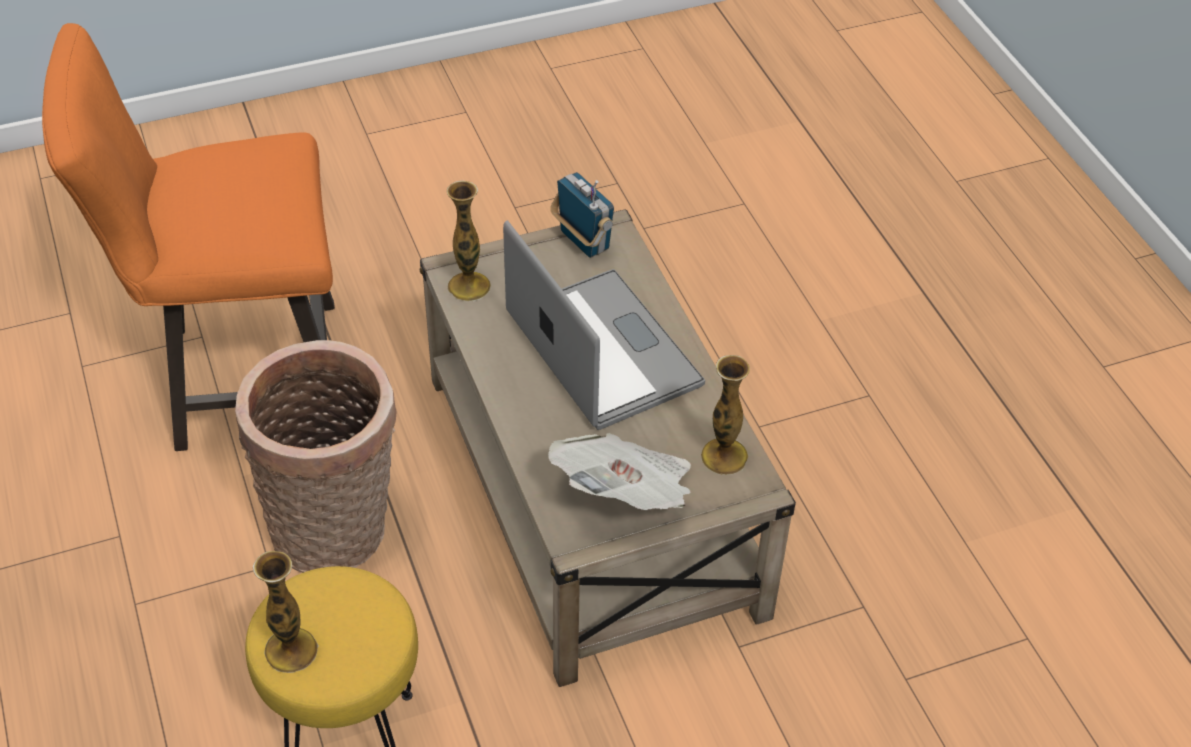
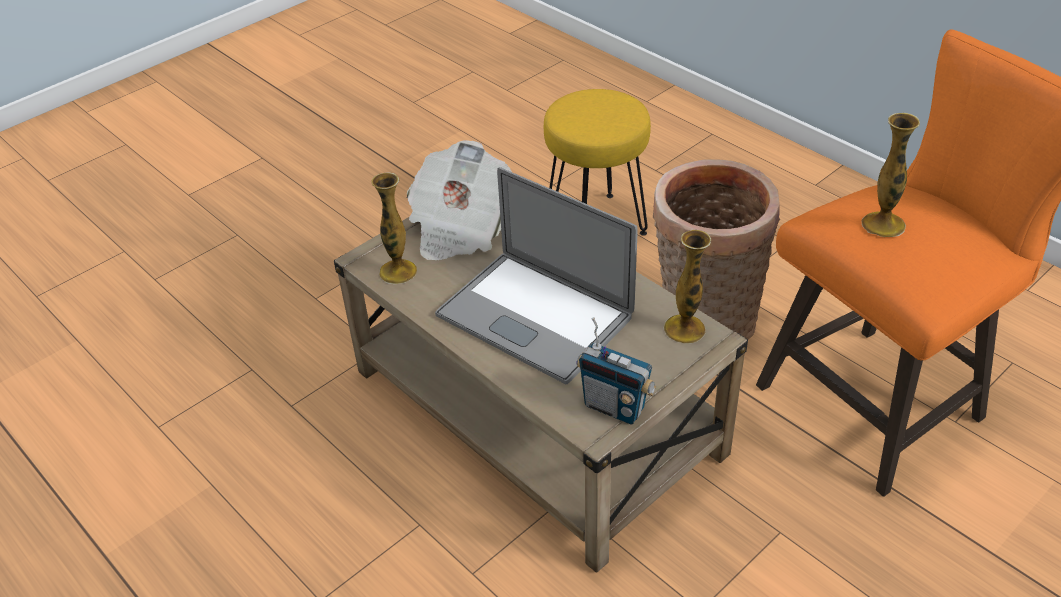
camera: 160 degrees right, 5 degrees down
vase [253,551,319,673] -> vase moved to [862,113,920,237]

